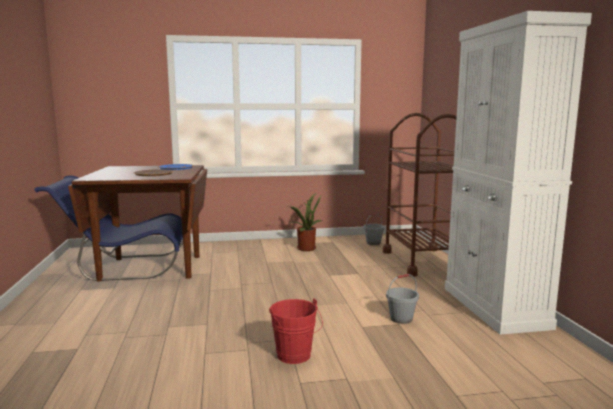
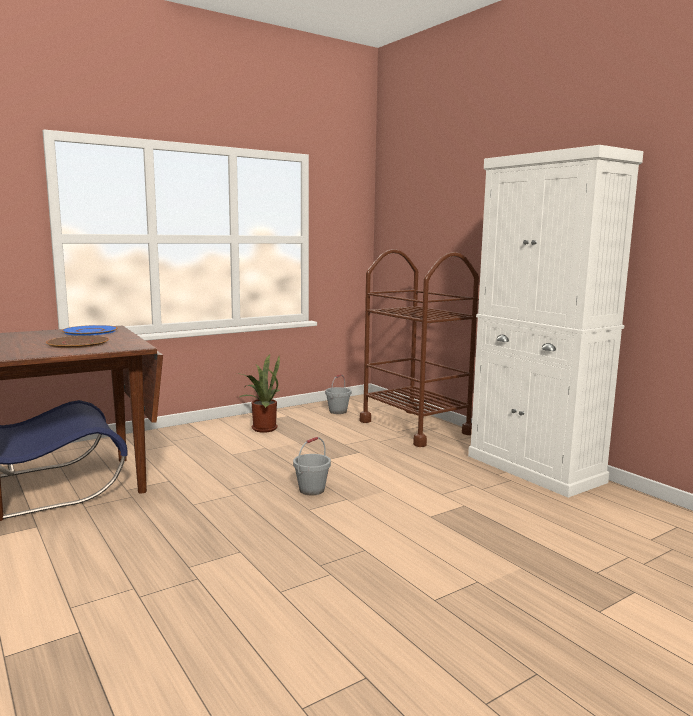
camera: 25 degrees left, 0 degrees up
red bucket [269,298,323,364] -> none
grey bucket [386,274,419,324] -> grey bucket moved to [293,437,331,495]

